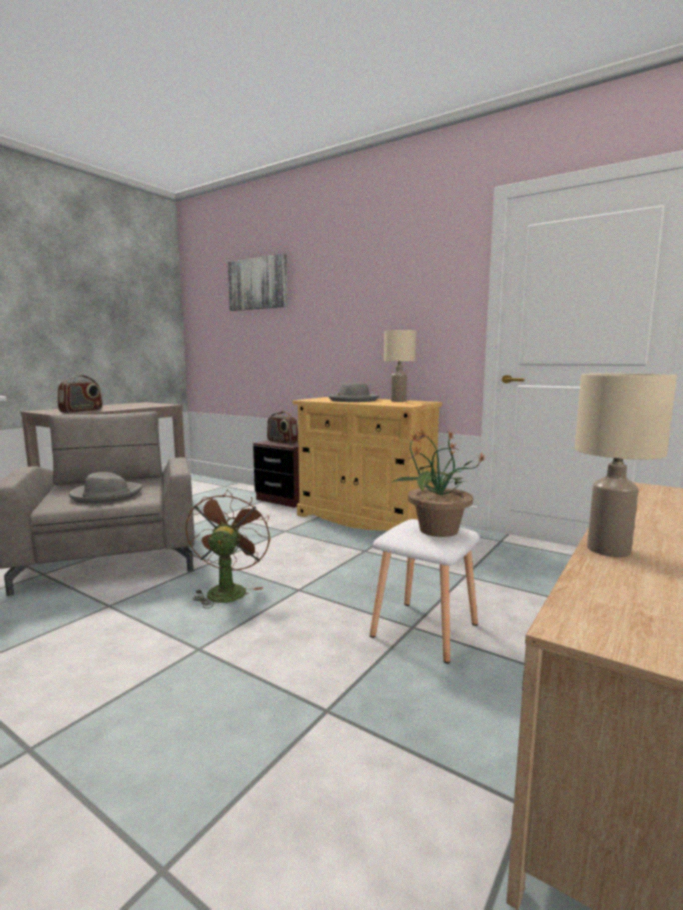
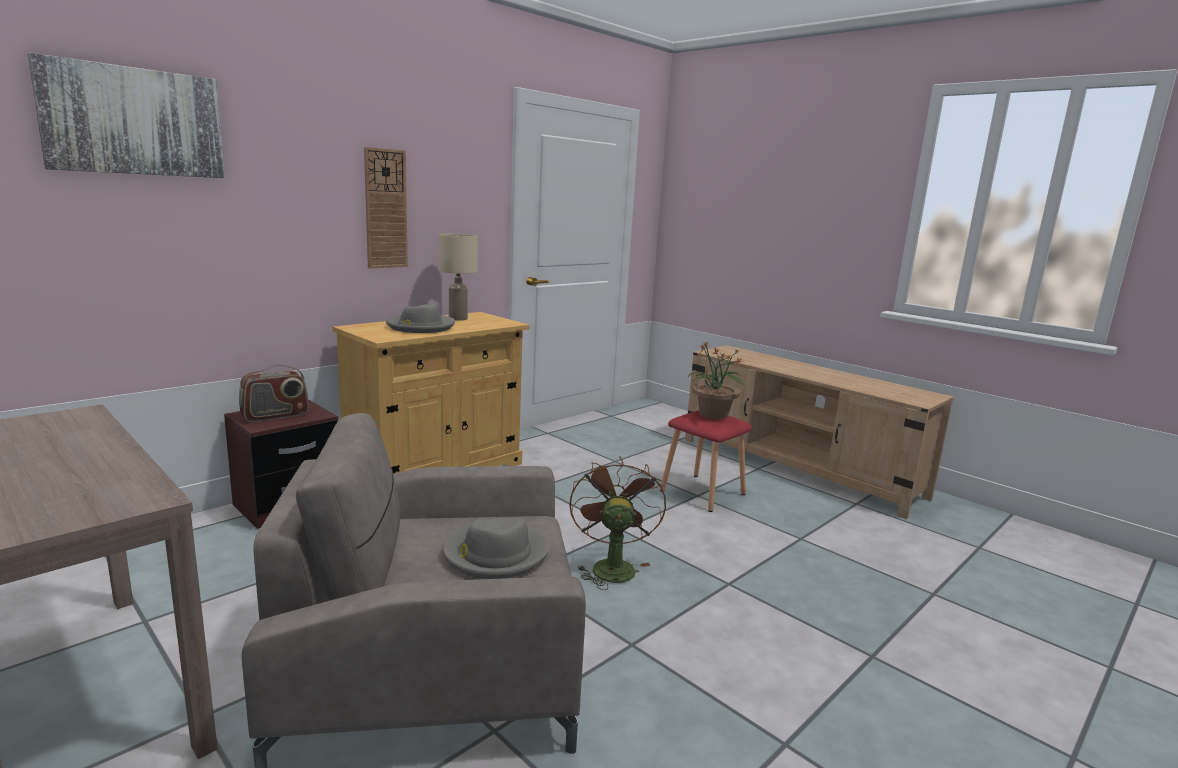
camera: 80 degrees left, 5 degrees up
radio [58,375,103,413] -> none
brown fan [186,490,271,609] -> brown fan turned 75 degrees clockwise [569,456,666,590]
white stool [370,519,480,663] -> red stool [660,410,752,512]
beige table lamp [575,374,677,557] -> none
none -> wall clock [364,147,408,268]

